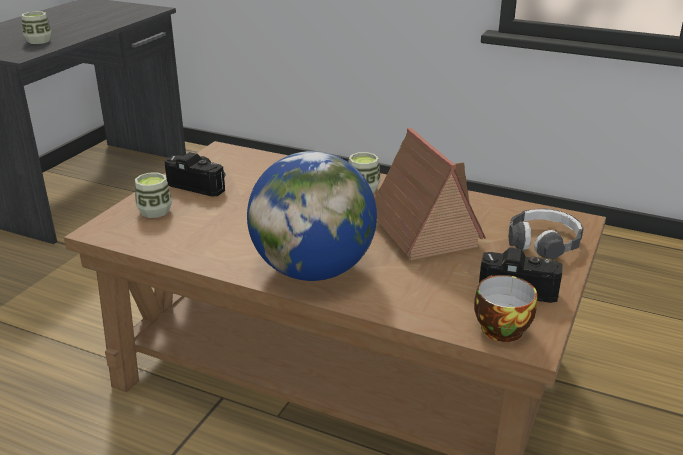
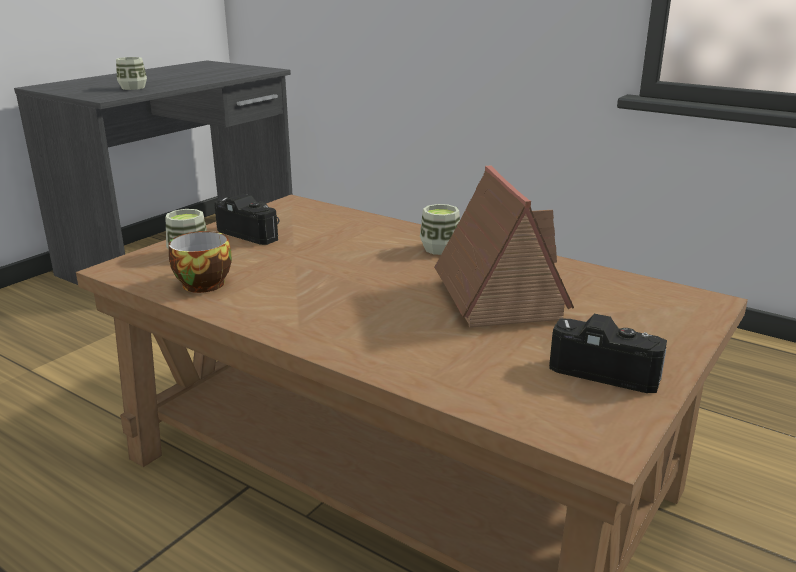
camera: 10 degrees right, 5 degrees down
globe [247,151,377,281] -> none
cup [474,275,537,342] -> cup moved to [168,231,232,293]
headphones [508,208,584,260] -> none

